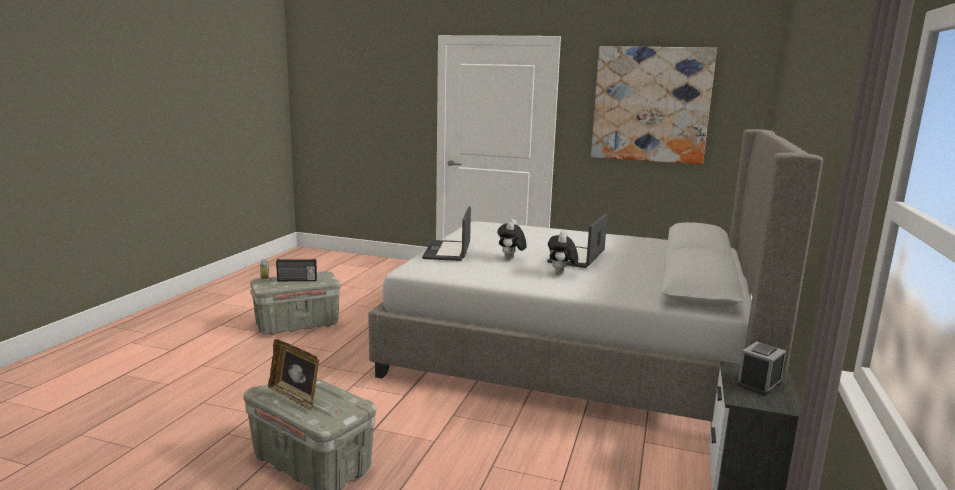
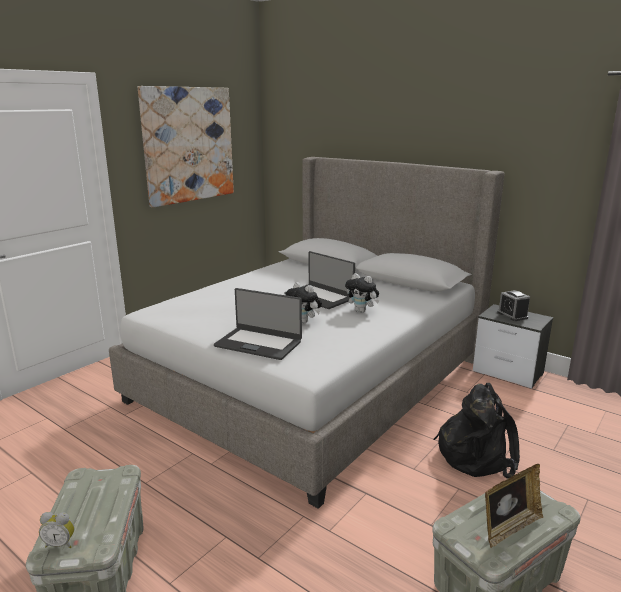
camera: 70 degrees left, 5 degrees up
radio [276,259,317,281] -> none
none -> black backpack [434,383,520,479]

